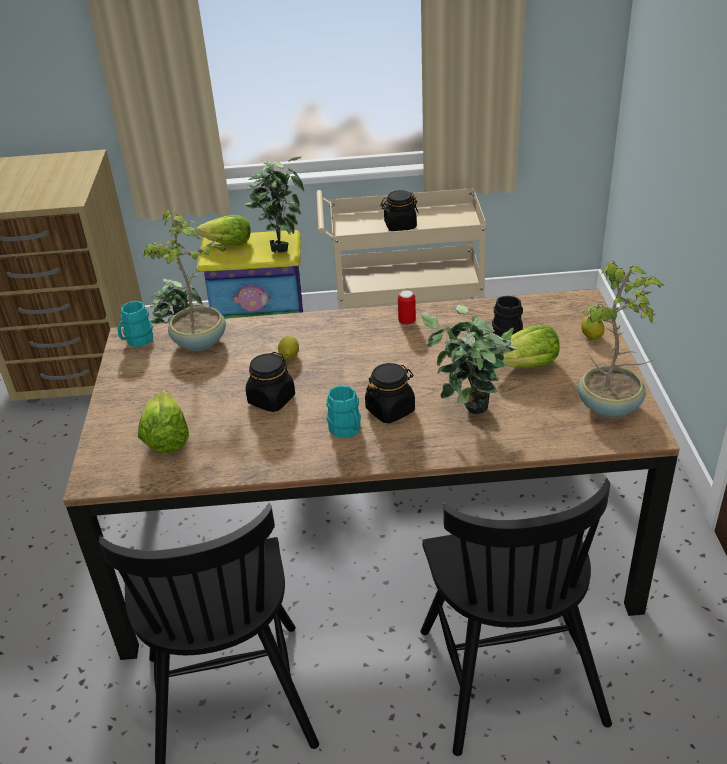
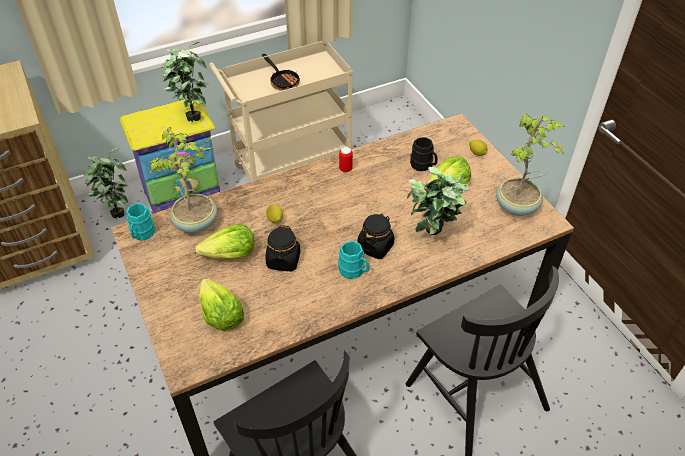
camera: 25 degrees left, 10 degrees up
lettuce [196,215,251,245] -> lettuce moved to [195,224,254,259]
black jar [380,190,419,231] -> frying pan [262,54,301,90]

